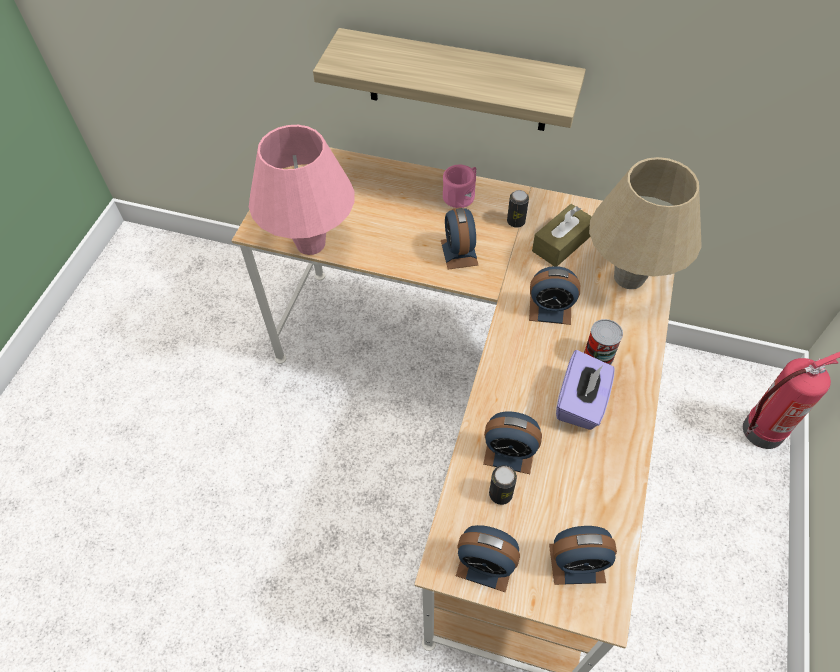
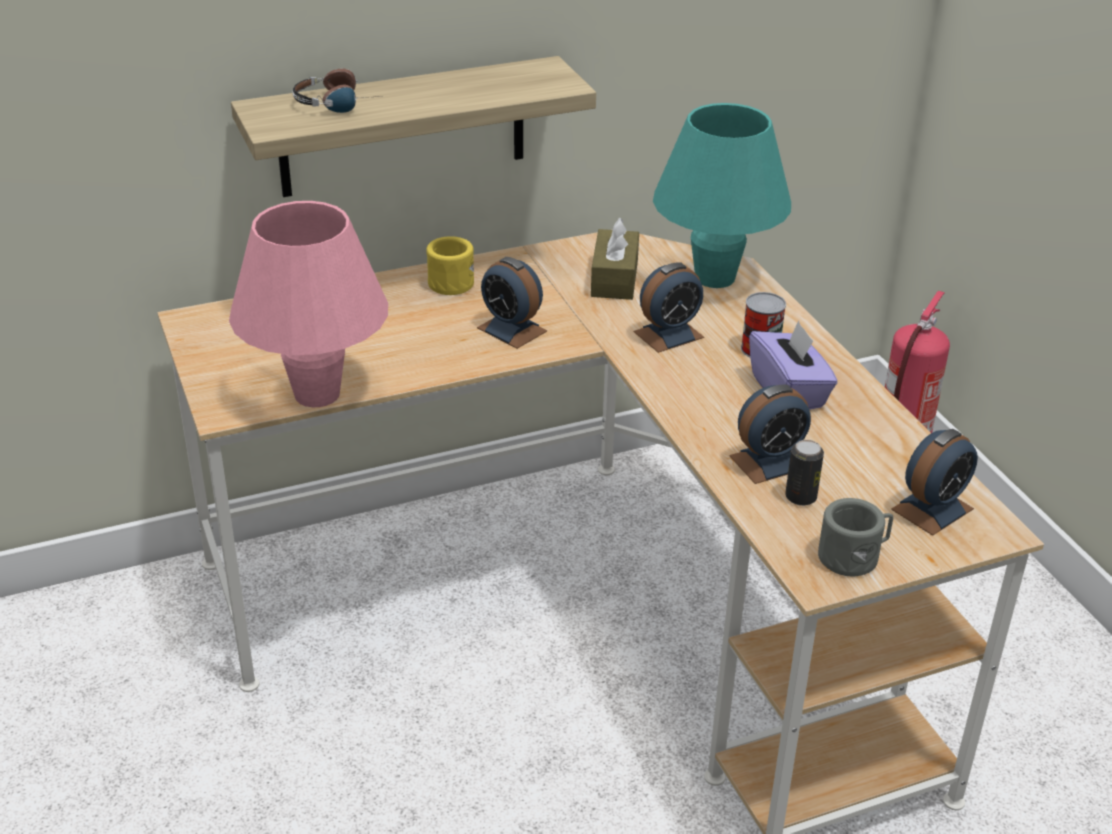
camera: 40 degrees left, 20 degrees down
pink mug [443,165,476,208] -> yellow mug [426,236,474,295]
alarm clock [456,525,520,593] -> grey mug [818,498,893,576]
can [507,190,529,228] -> none
beige table lamp [589,157,702,289] -> turquoise table lamp [653,103,791,288]
none -> headphones [292,69,379,113]

